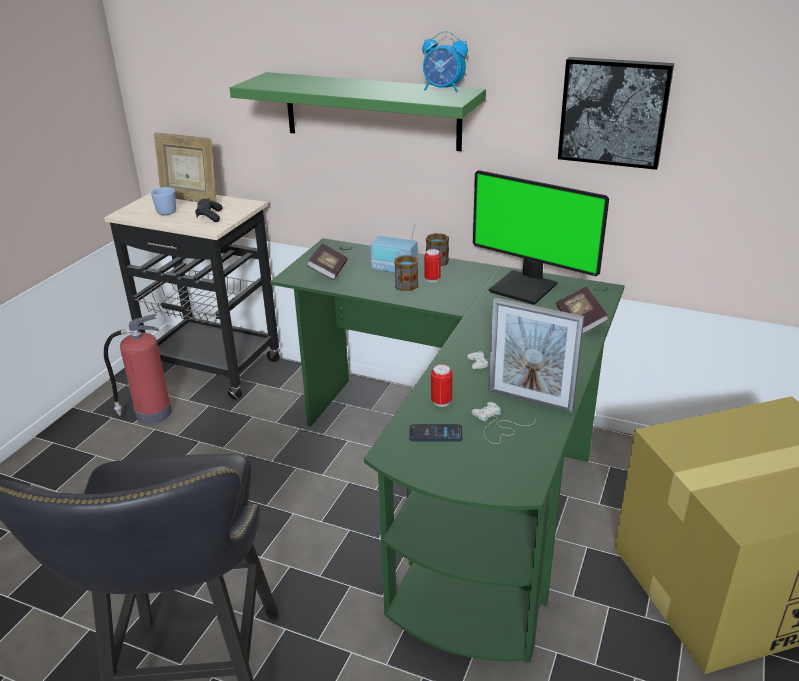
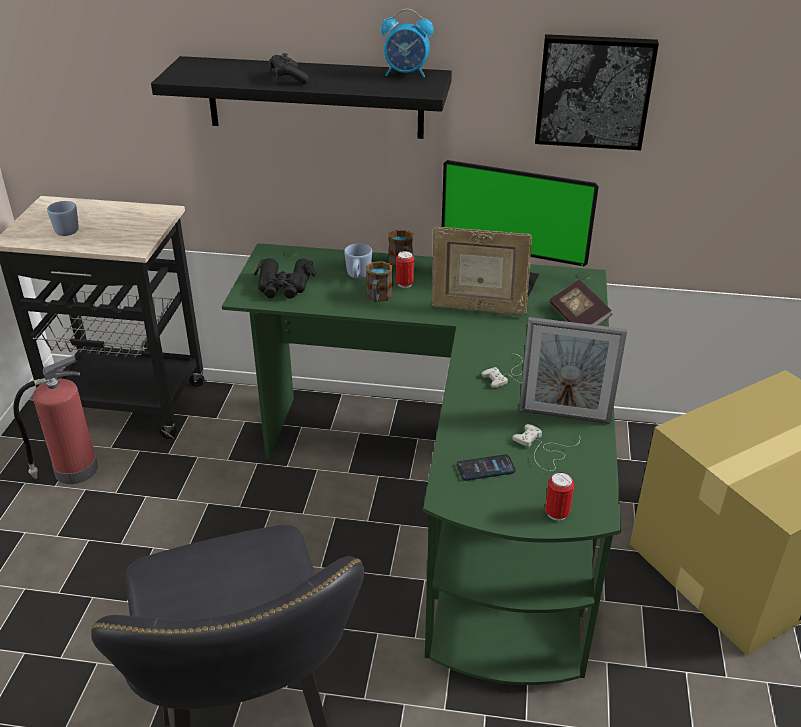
camera: 15 degrees left, 5 degrees up
picture frame [154,132,217,202] -> picture frame moved to [432,227,532,315]
black game controller [195,198,222,222] -> black game controller moved to [269,53,309,84]
green shelf [230,72,486,151] -> black shelf [151,56,452,139]
book [307,243,347,280] -> black binoculars [254,258,316,299]
radio [371,223,418,272] -> blue mug [344,243,372,279]
can [431,364,453,407] -> can moved to [545,472,574,521]

